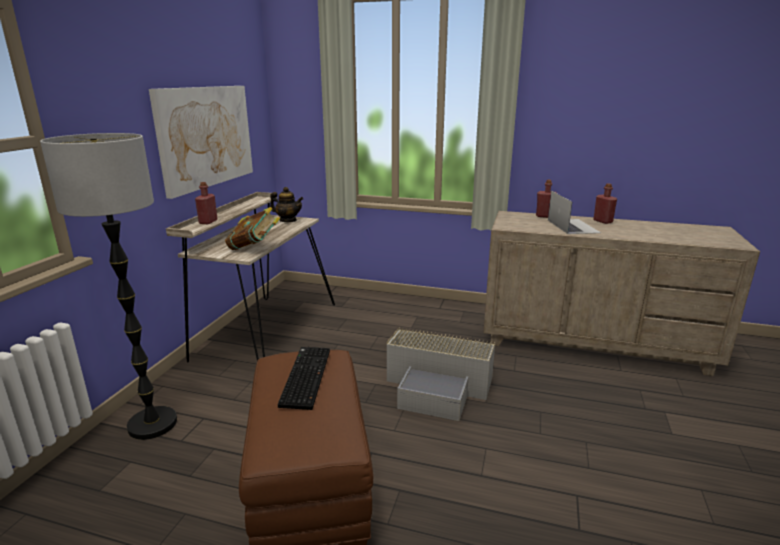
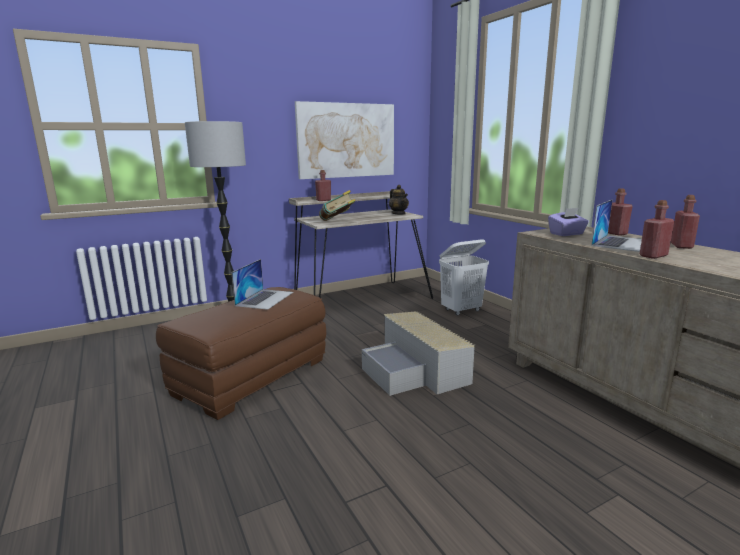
camera: 45 degrees right, 5 degrees down
keyboard [278,347,330,410] -> laptop [231,259,293,310]
none -> white laundry basket [439,239,489,316]
none -> purple tissue box [548,208,589,236]
none -> red bottle [640,200,674,259]

